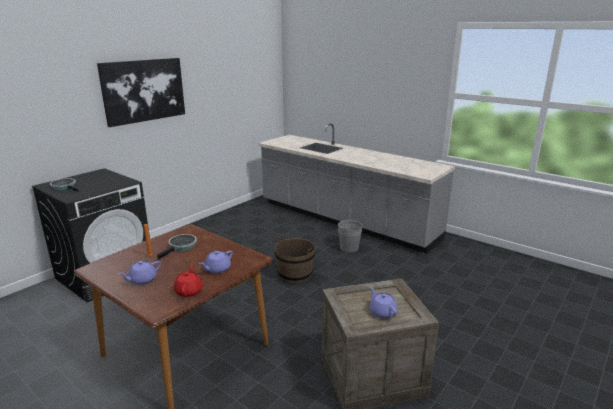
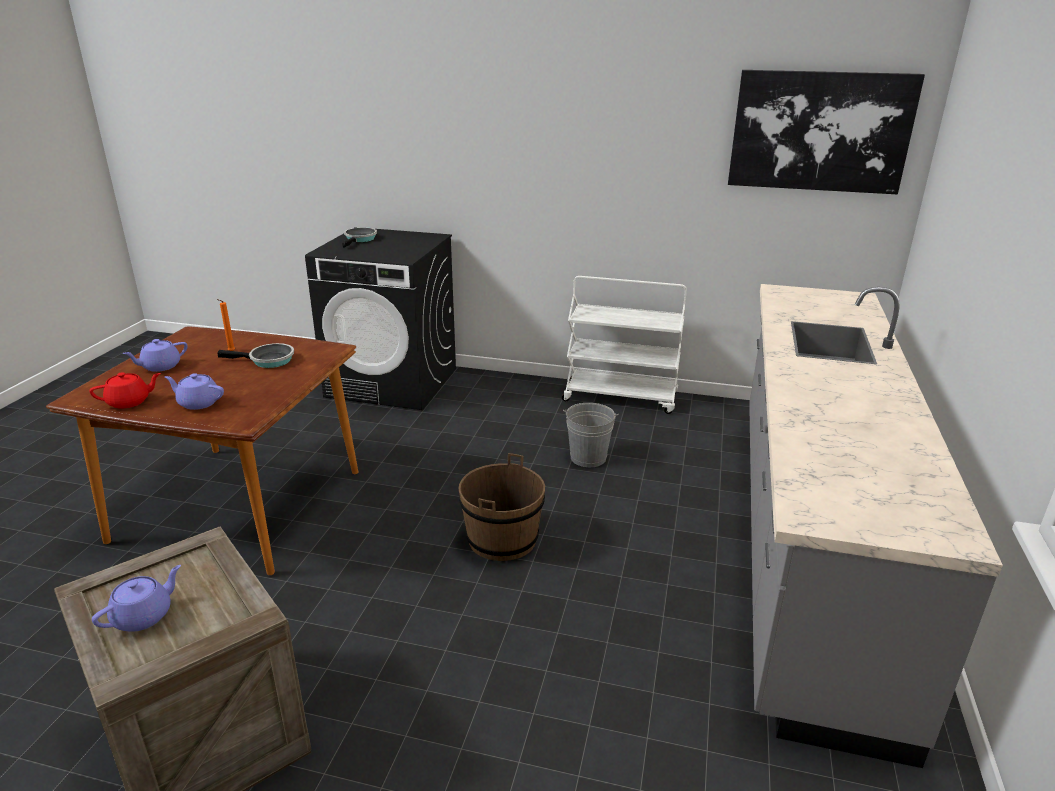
camera: 65 degrees right, 5 degrees up
picture [97,58,185,127] -> picture moved to [728,70,925,194]
purple teapot [118,261,161,285] -> purple teapot turned 60 degrees counterclockwise [122,339,188,372]
grey bucket [338,219,363,252] -> grey bucket moved to [563,403,619,467]
none -> white cart [562,276,687,414]

